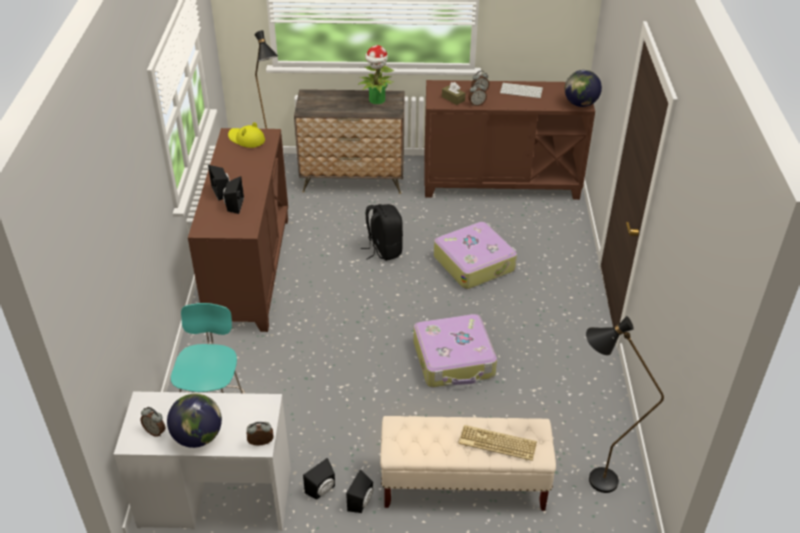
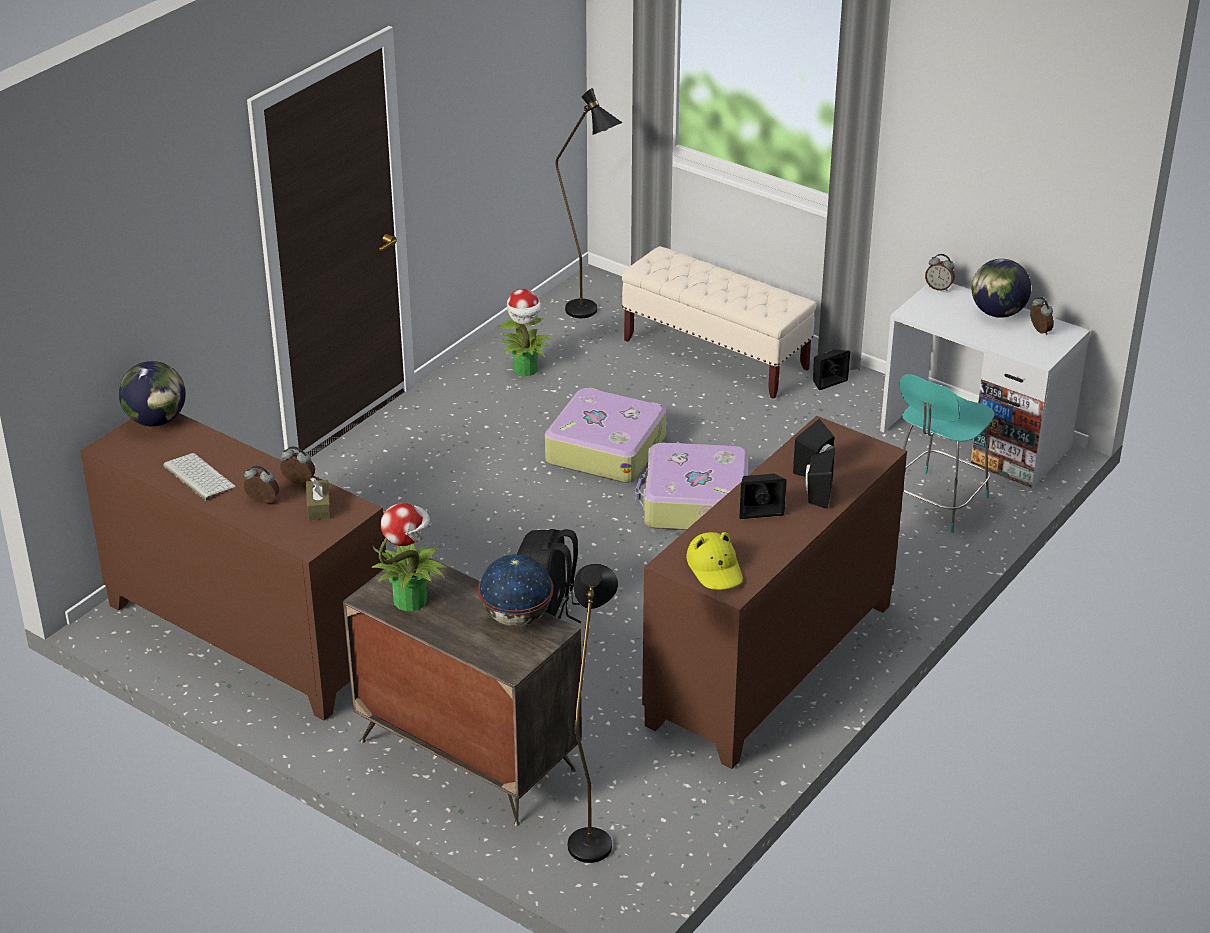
camera: 145 degrees left, 5 degrees down
black speaker [303,458,335,500] -> black speaker moved to [739,473,787,519]
suitcase [434,222,517,289] -> suitcase moved to [635,443,749,530]
keyboard [458,425,537,461] -> none
none -> globe [478,554,553,627]
none -> potted plant [498,289,550,376]

